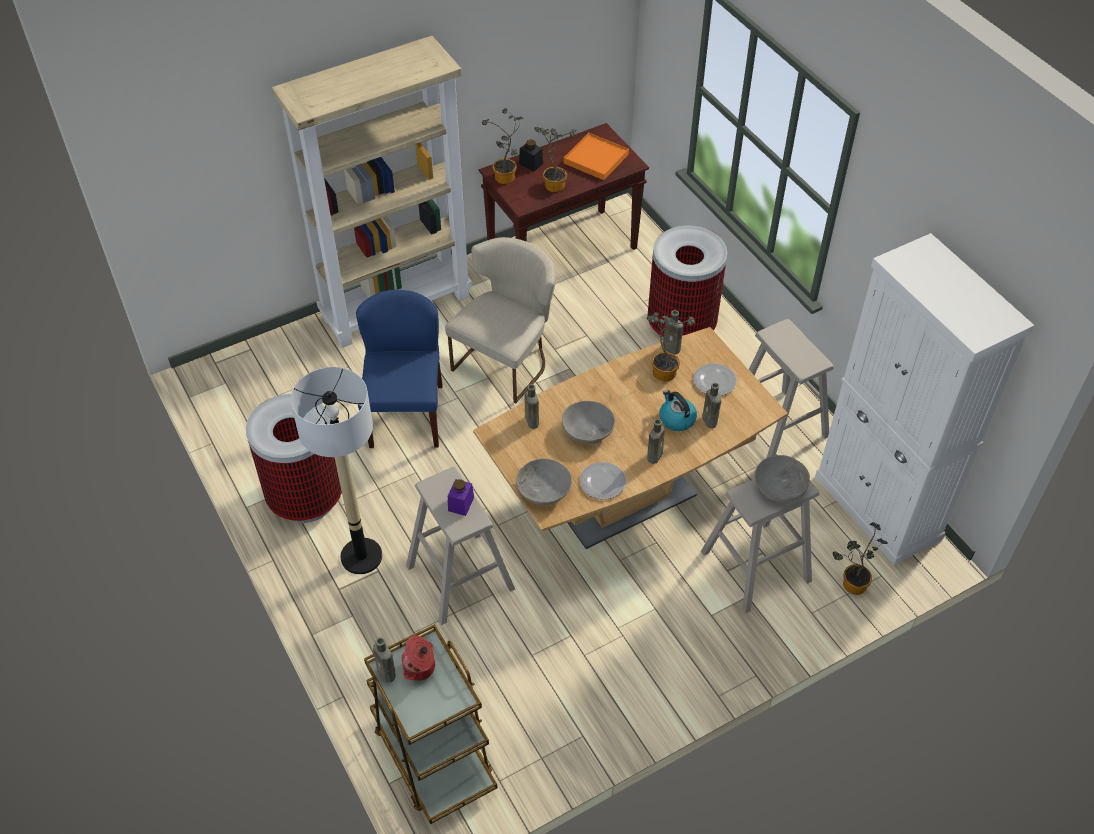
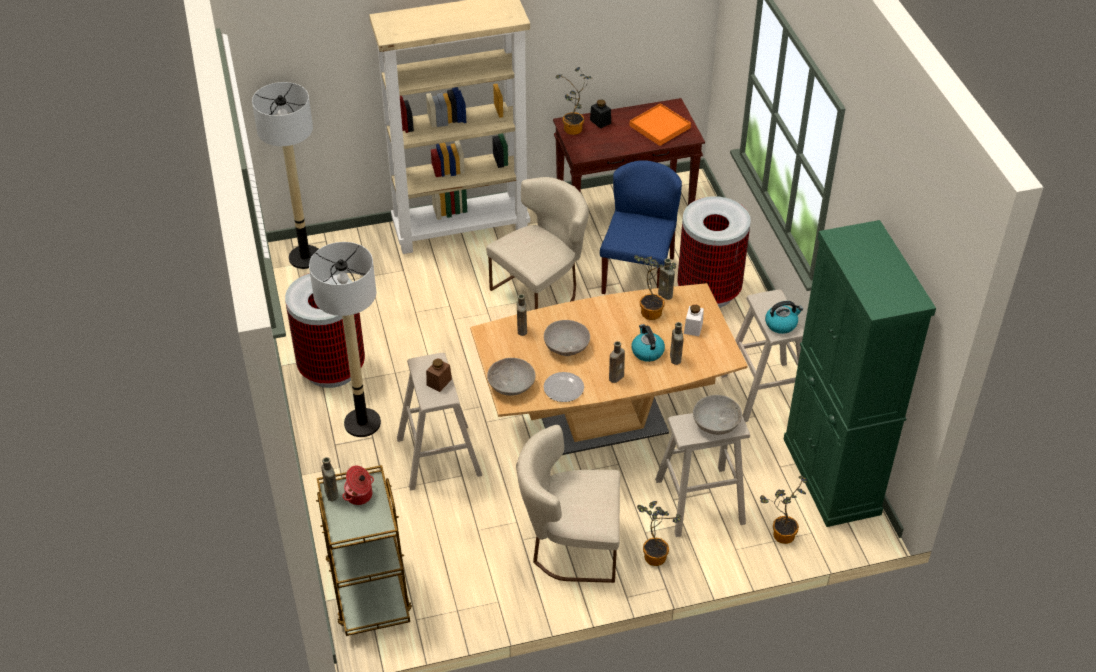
camera: 15 degrees right, 5 degrees down
blue chair [356,290,443,448] -> blue chair moved to [600,160,682,294]
purple jar [448,479,474,516] -> brown jar [426,359,452,392]
potted plant [534,127,577,192] -> potted plant moved to [637,501,681,566]
plate [693,363,737,396] -> white jar [684,305,704,336]
white cabinet [815,233,1034,565] -> green cabinet [784,220,936,527]
none -> floor lamp [252,82,319,269]
none -> beige chair [516,425,620,583]
none -> kettle [765,301,803,334]

